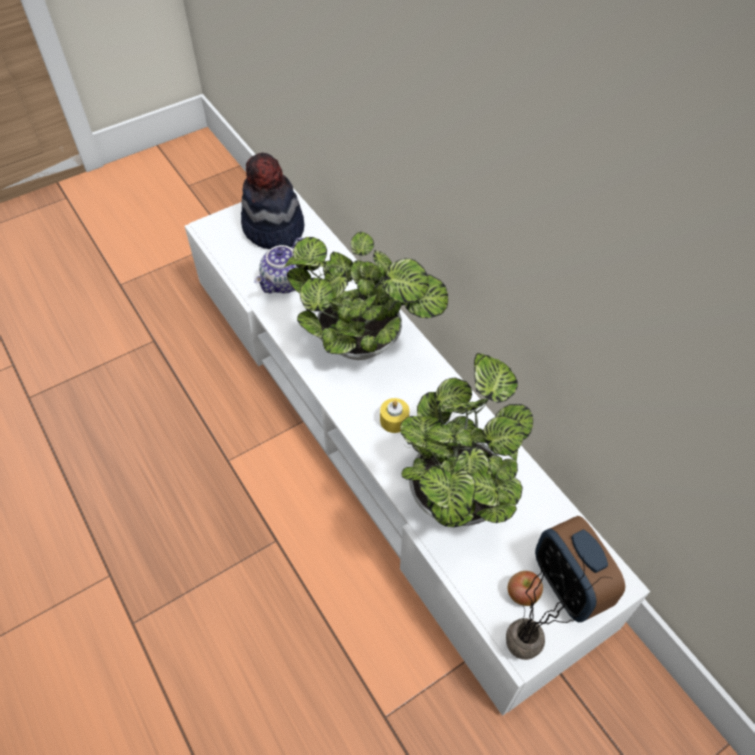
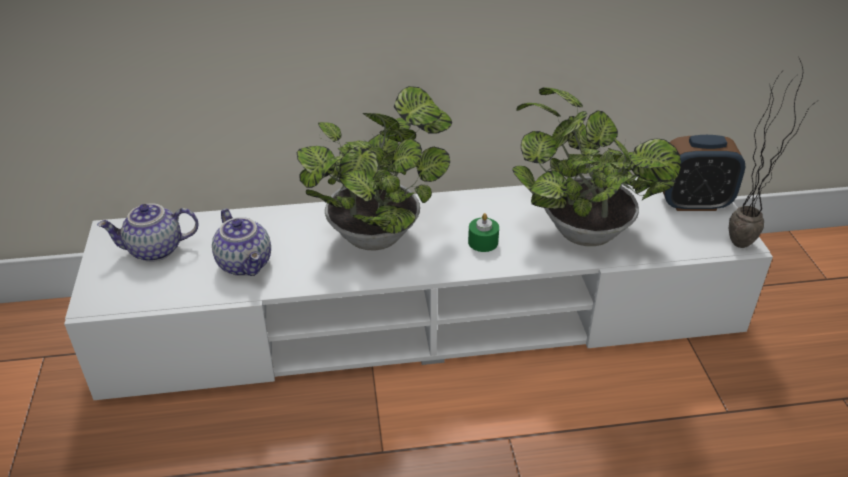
camera: 65 degrees left, 15 degrees down
hat [241,153,304,249] -> teapot [97,203,199,262]
yellow candle [380,398,409,433] -> green candle [468,213,499,252]
apple [508,571,543,606] -> none

